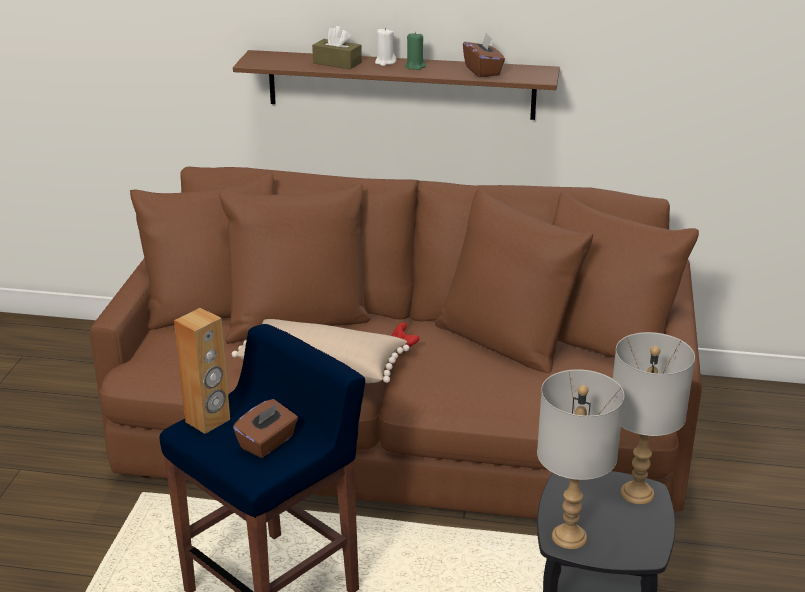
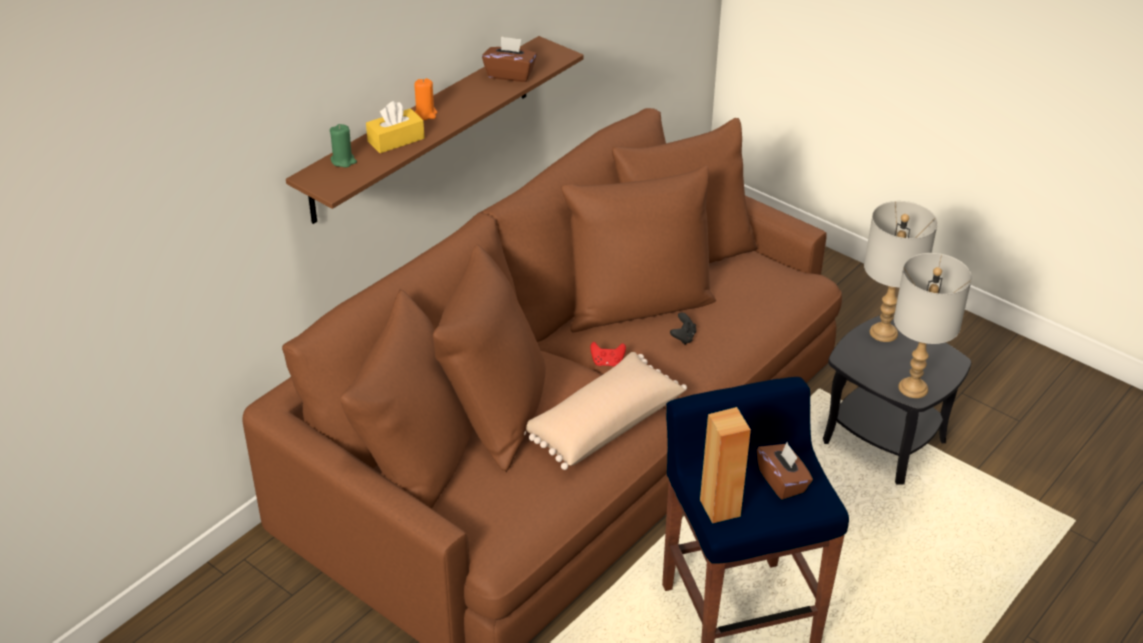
camera: 60 degrees left, 10 degrees up
brown tissue box [312,26,362,70] -> yellow tissue box [366,101,425,153]
white candle [375,28,397,66] -> orange candle [414,78,437,120]
green candle [405,32,426,70] -> green candle moved to [330,124,357,168]
none -> black game controller [670,312,696,345]

